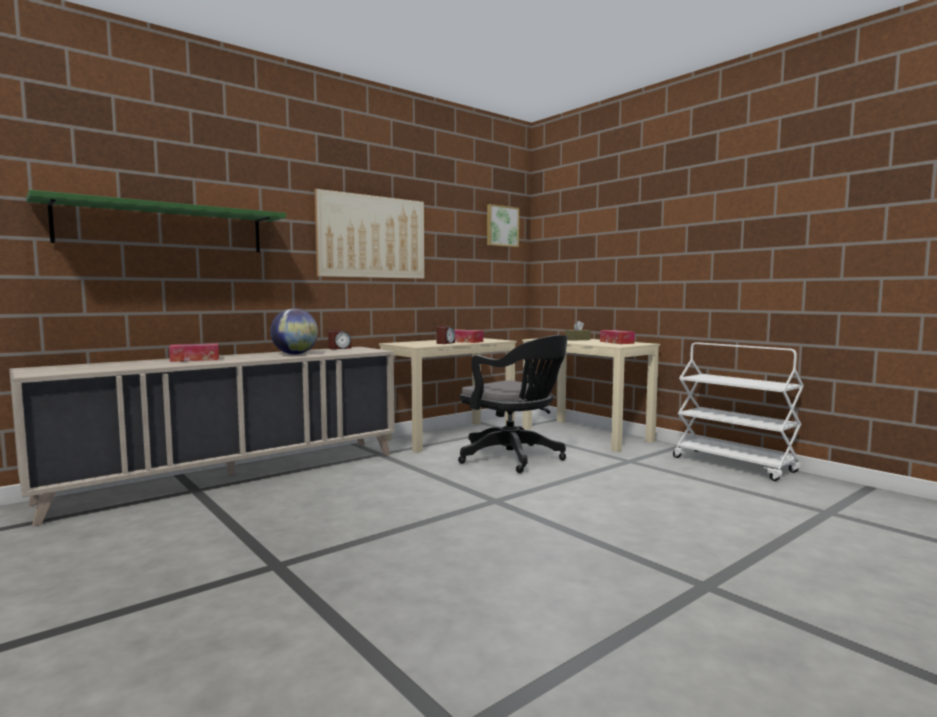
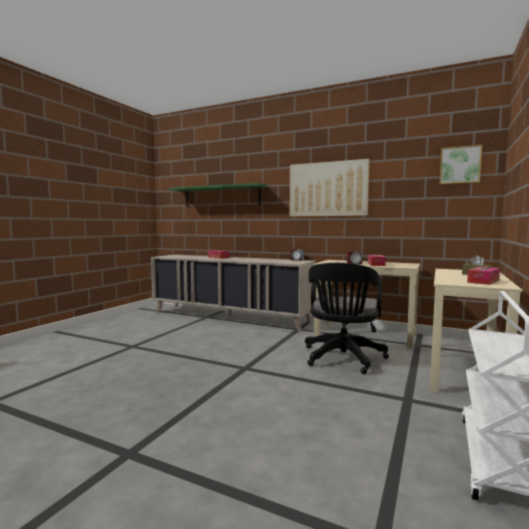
camera: 65 degrees right, 0 degrees up
globe [270,308,318,355] -> none

